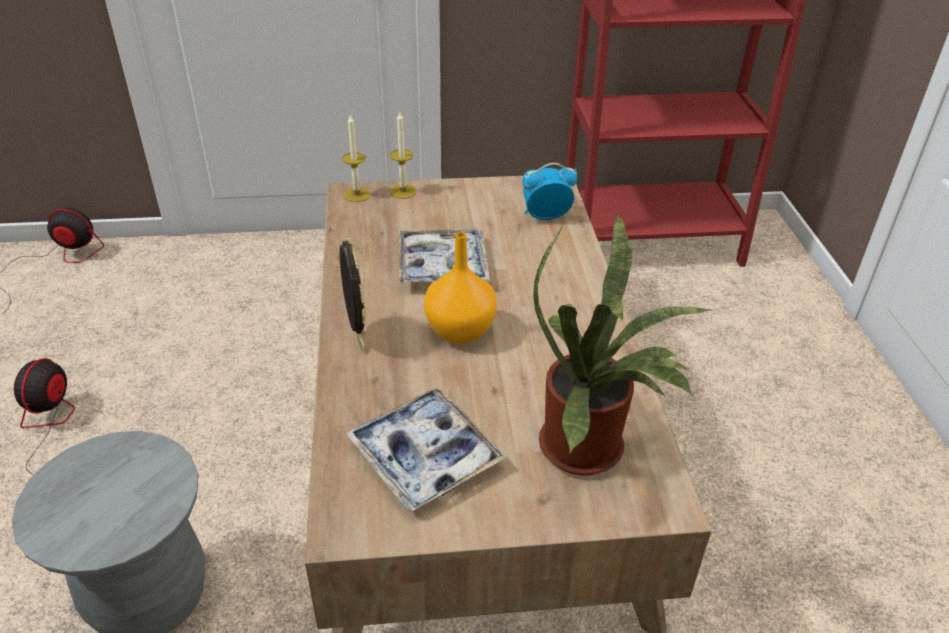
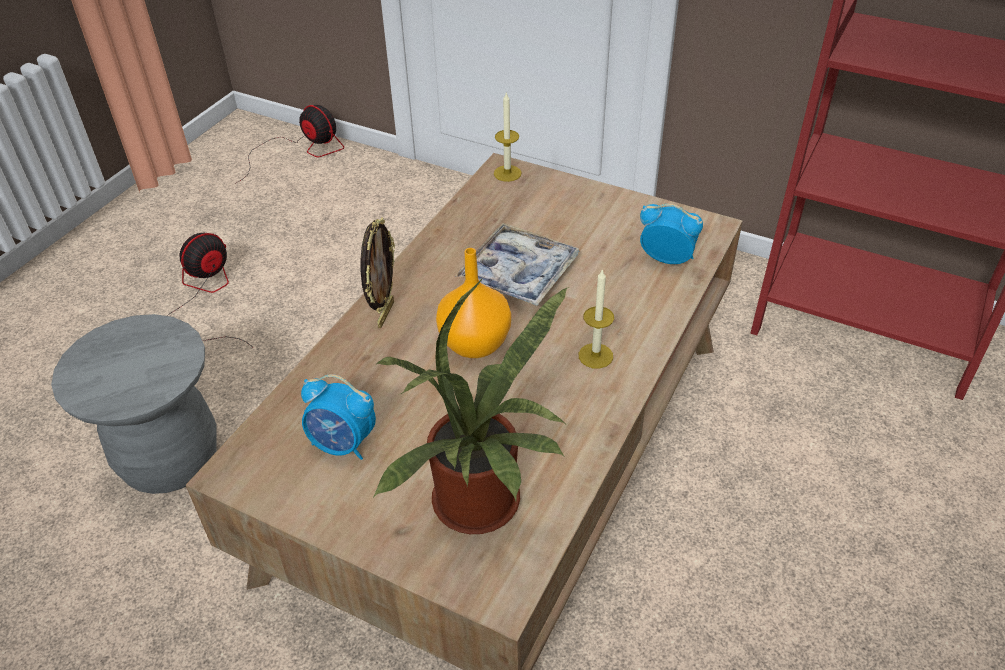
camera: 35 degrees right, 5 degrees up
tray [346,388,507,511] -> alarm clock [301,374,376,460]
candle [390,112,417,199] -> candle moved to [579,269,614,369]

